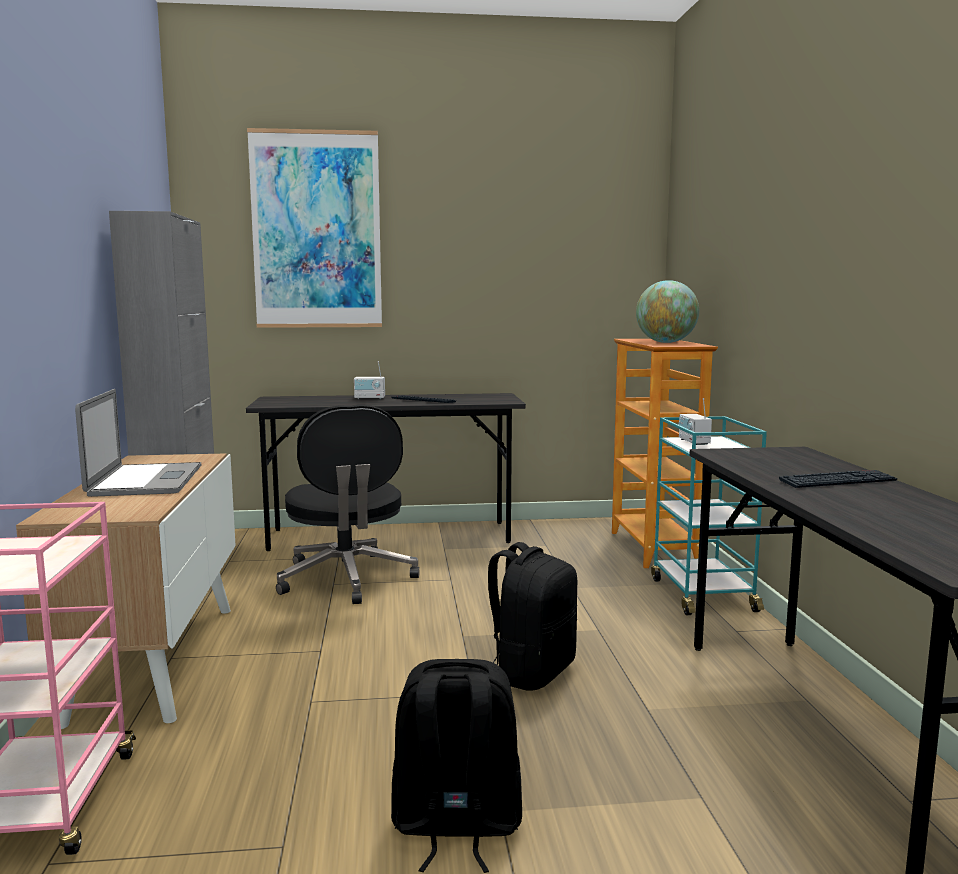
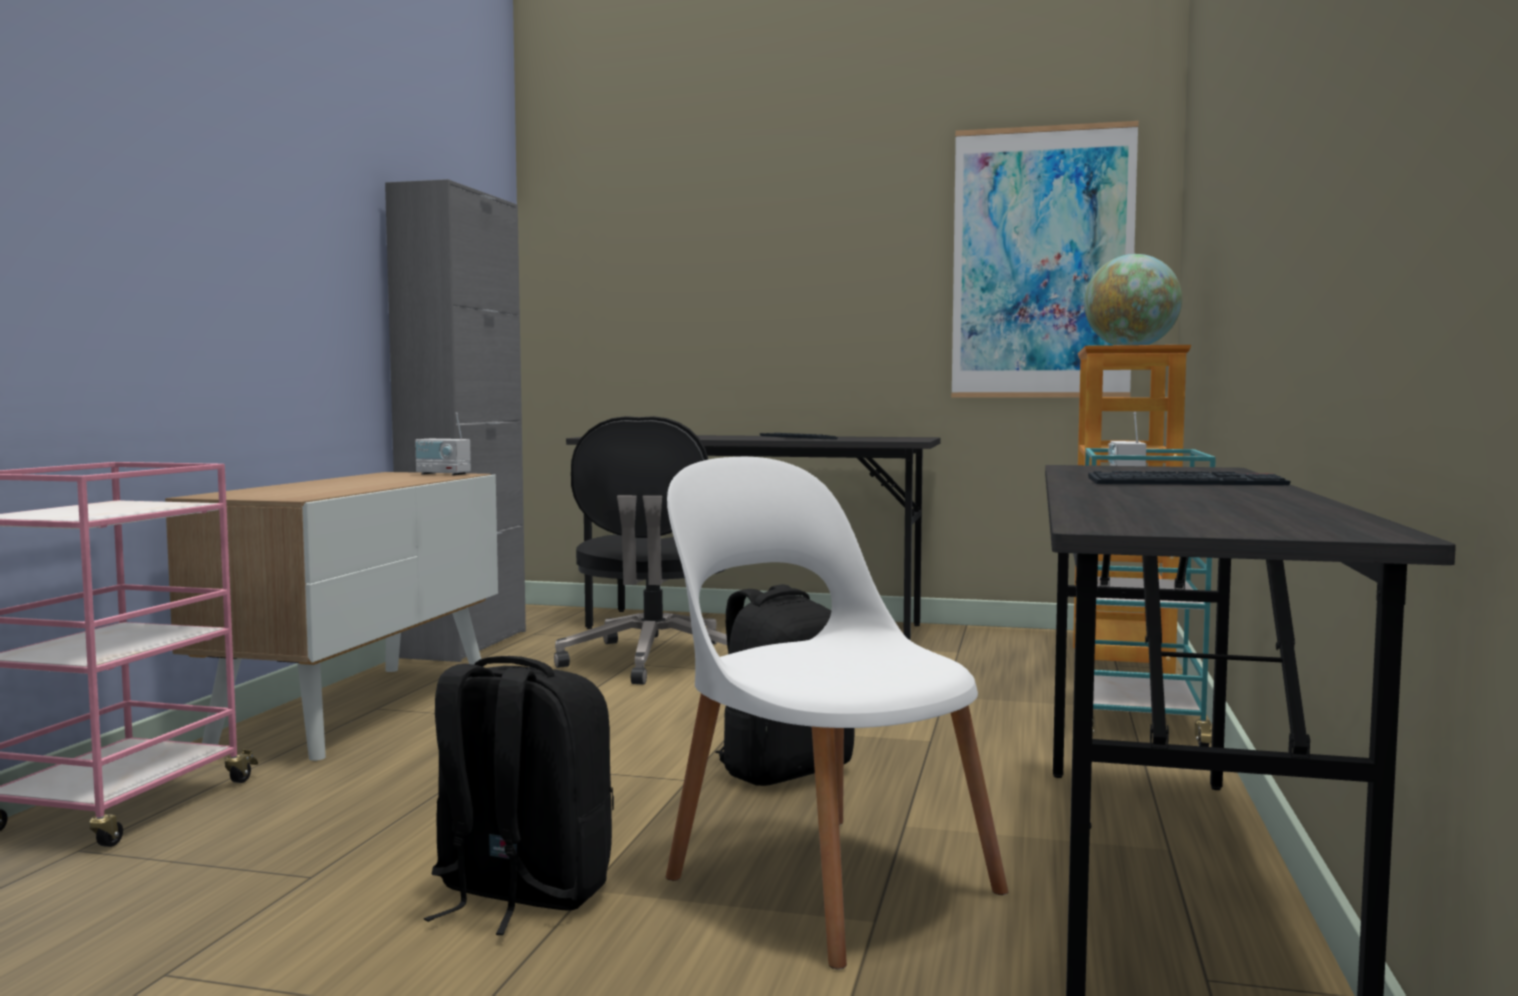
camera: 20 degrees right, 5 degrees down
laptop [75,389,201,497] -> none
picture [247,128,382,328] -> picture moved to [951,121,1139,398]
radio [354,361,385,399] -> radio moved to [415,412,471,475]
none -> white chair [666,457,1008,970]

